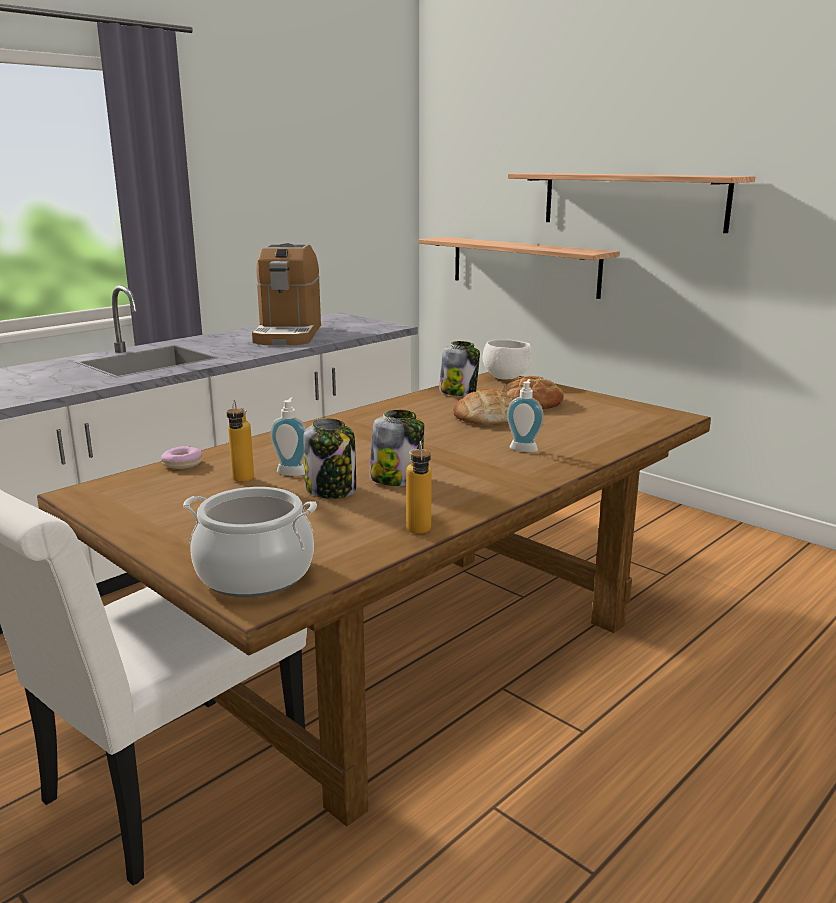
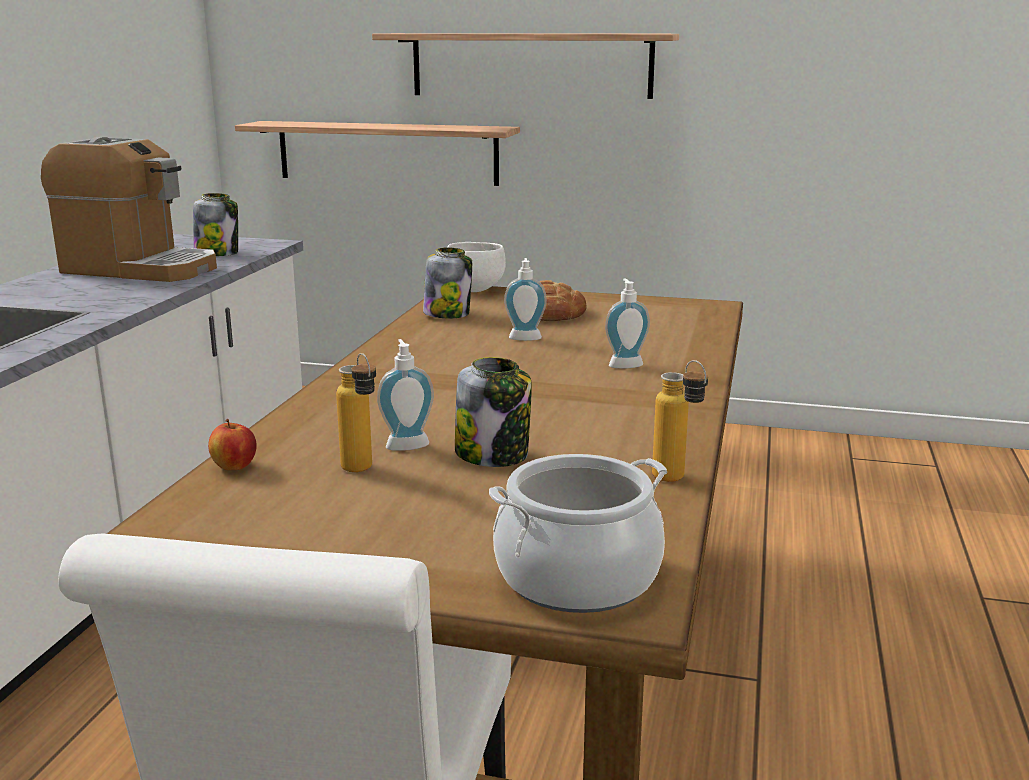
camera: 30 degrees left, 0 degrees up
donut [161,446,202,469] -> apple [208,419,257,470]
coffee machine [252,243,321,345] -> coffee machine turned 45 degrees counterclockwise [41,137,217,282]
jar [369,409,425,486] -> jar moved to [193,193,238,256]
bread [453,388,513,425] -> soap dispenser [504,258,547,341]

